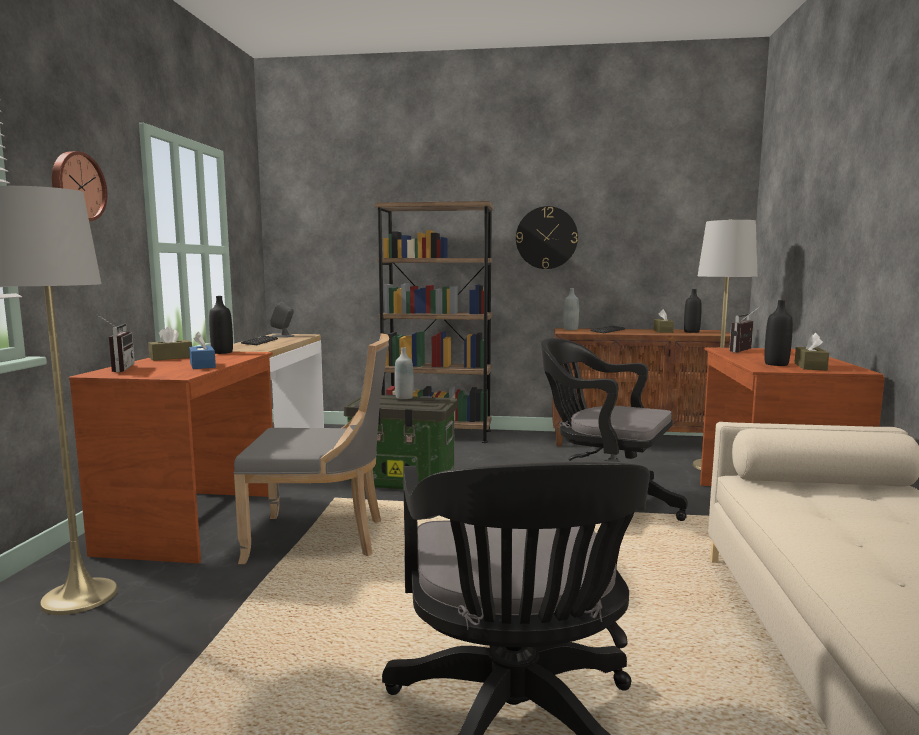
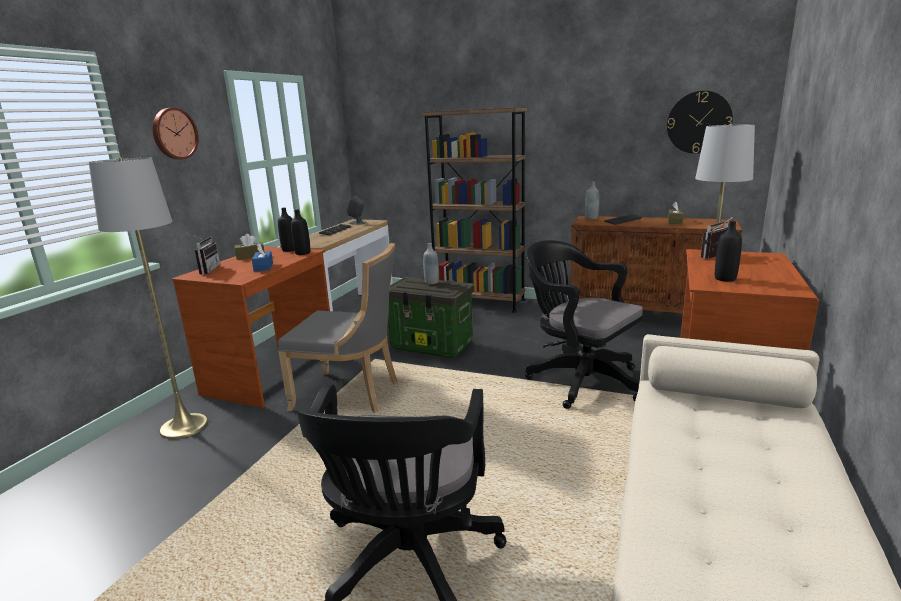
camera: 15 degrees right, 10 degrees up
wall clock [516,206,578,269] -> wall clock moved to [667,91,733,154]
black bottle [684,289,702,333] -> black bottle moved to [291,210,310,255]
brown tissue box [794,333,829,370] -> none

